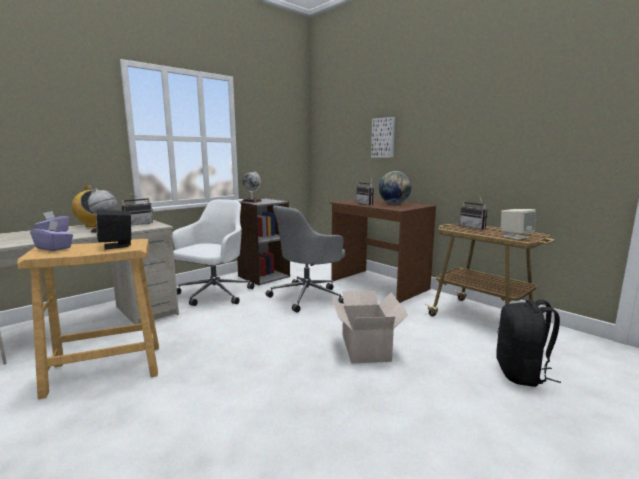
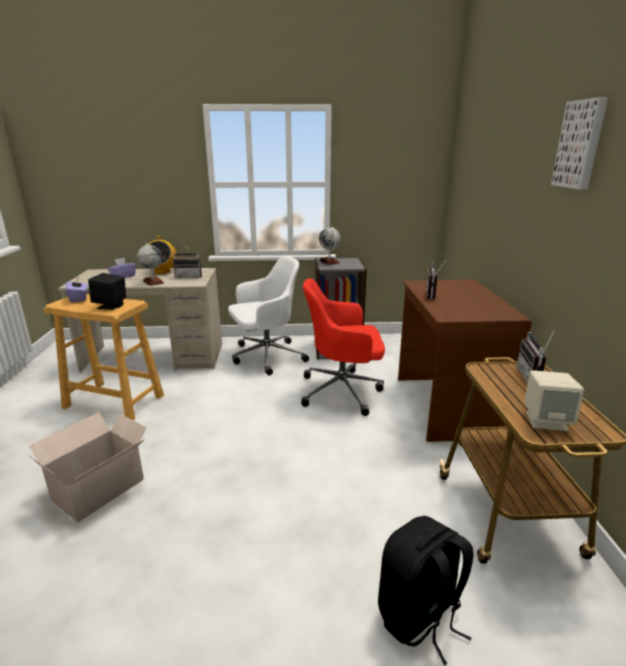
camera: 40 degrees right, 10 degrees up
grey office chair [266,205,345,312] -> red office chair [301,278,385,416]
cardboard box [331,290,408,364] -> cardboard box moved to [29,412,146,522]
picture [371,117,395,158] -> picture moved to [551,97,608,190]
globe [379,171,411,204] -> none

